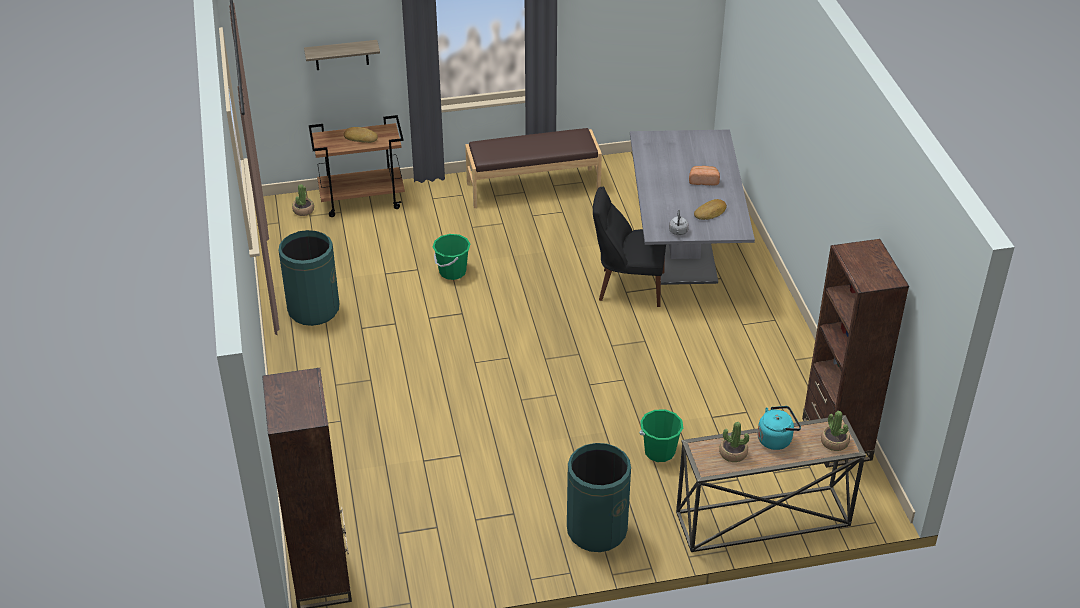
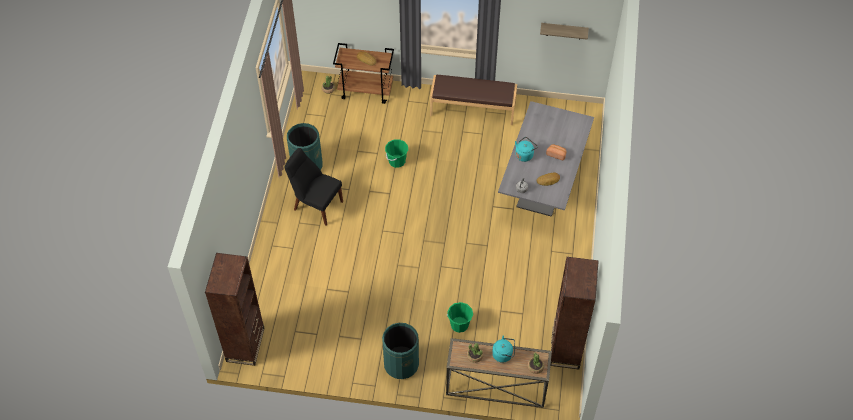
camera: 20 degrees right, 15 degrees up
shelf [304,40,380,70] -> shelf moved to [540,23,589,40]
black chair [593,187,666,307] -> black chair moved to [284,148,343,226]
none -> turquoise kettle [515,137,538,162]

